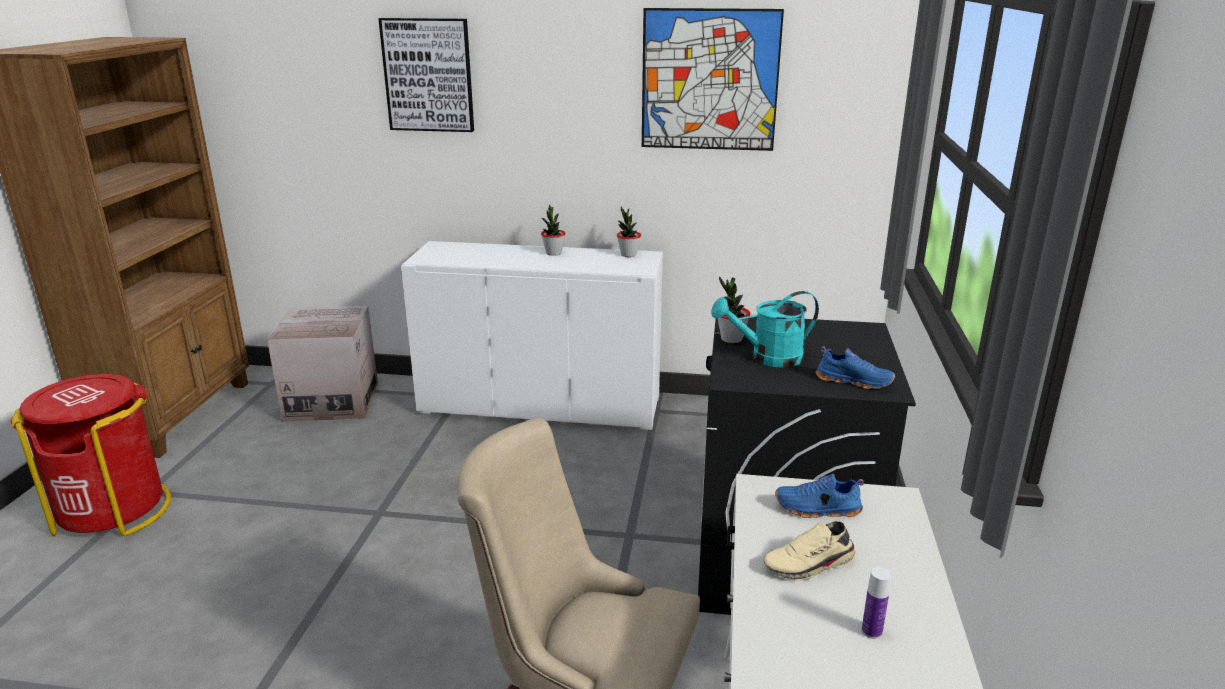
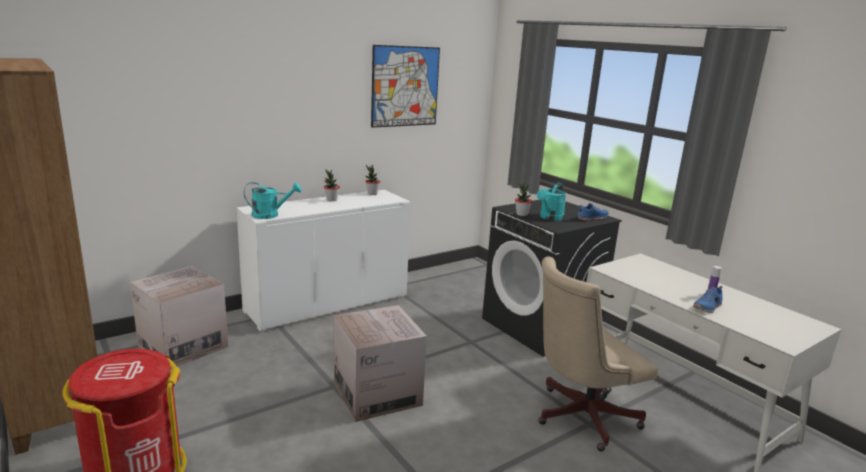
camera: 45 degrees left, 5 degrees down
picture [378,18,474,132] -> none
beige shoe [763,521,856,580] -> none
blue shoe [775,474,864,518] -> blue shoe moved to [693,286,723,313]
none -> turquoise watering can [244,182,301,219]
none -> cardboard box [334,305,427,422]

